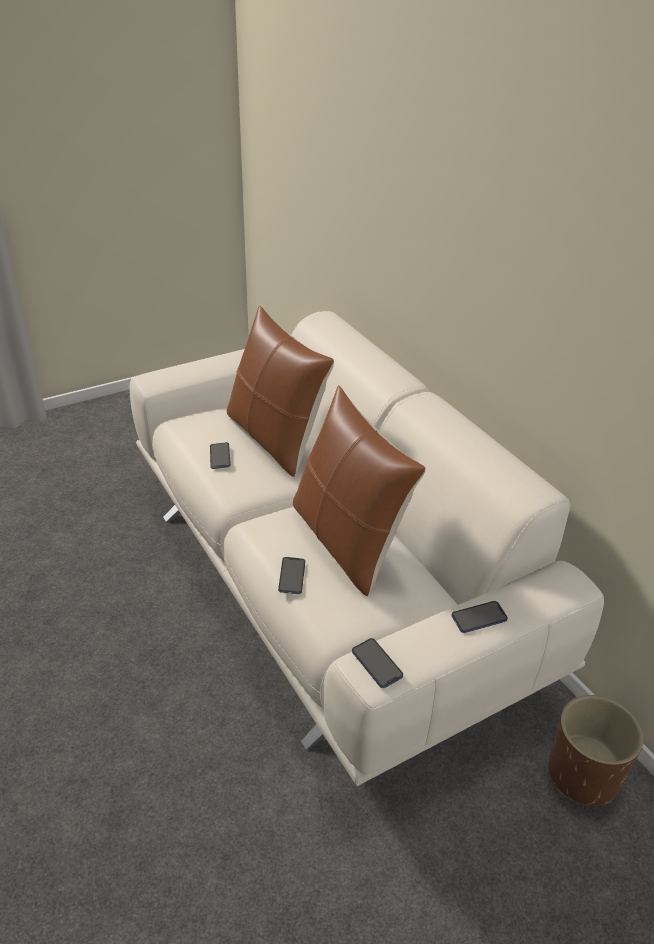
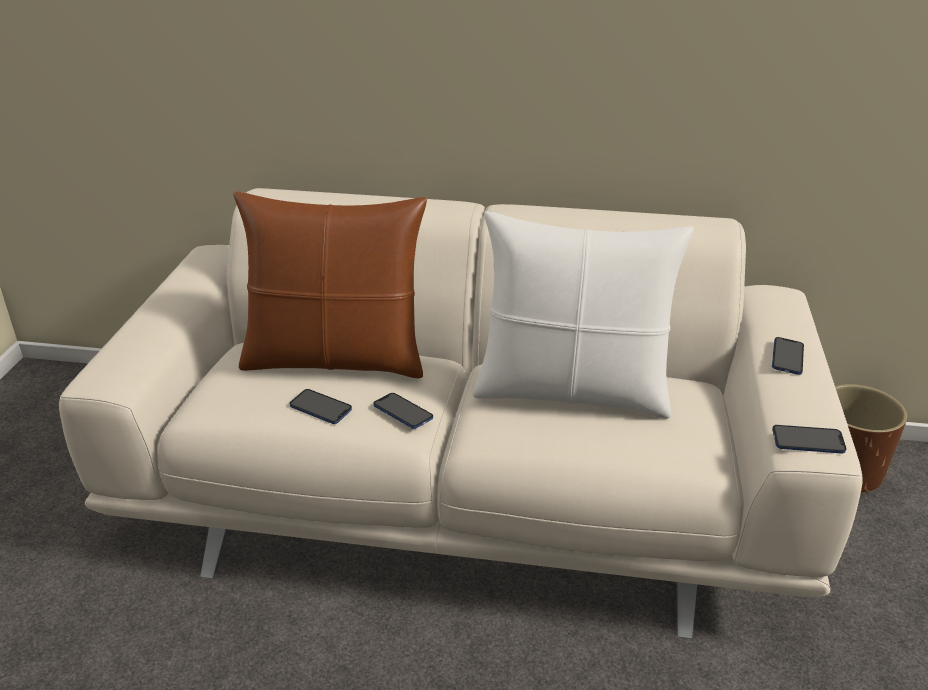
camera: 50 degrees left, 5 degrees down
phone [278,557,305,594] -> phone moved to [373,393,433,429]
brown pillow [293,385,426,596] -> white pillow [472,211,694,419]

